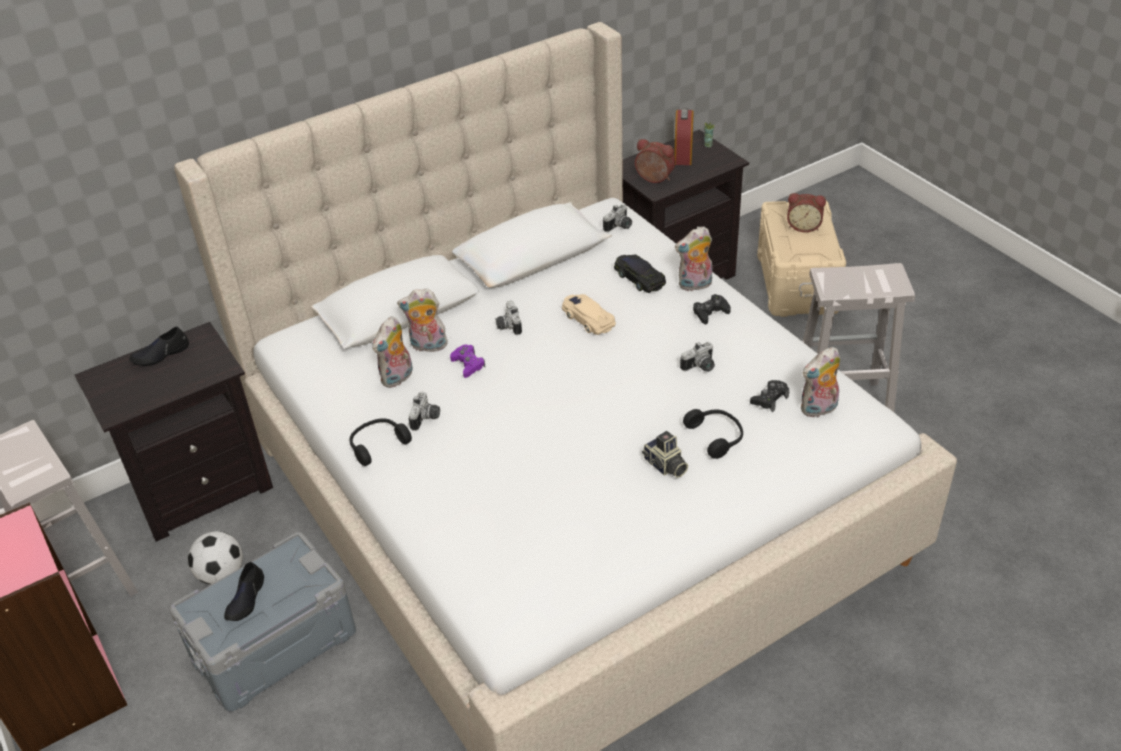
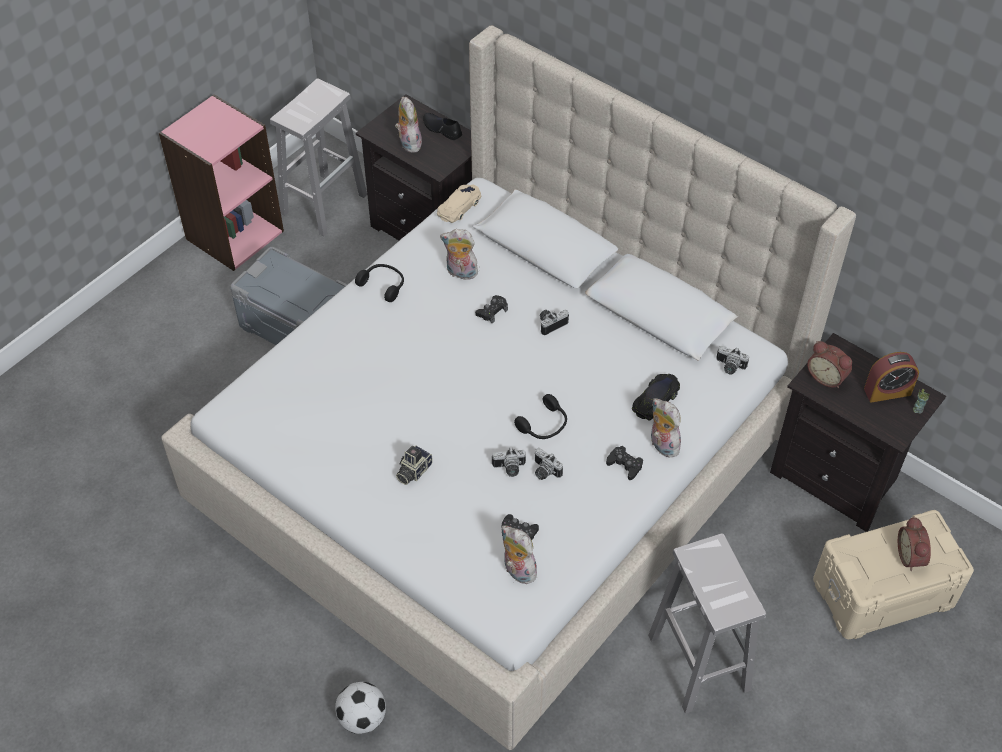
camera: 70 degrees right, 10 degrees up
football [188,531,243,585] -> football moved to [335,682,386,734]
black shoe [224,562,264,621] -> none
plush toy [397,288,449,352] -> plush toy moved to [395,97,422,152]
camera [408,392,440,431] -> camera moved to [492,448,526,477]
purple game controller [450,345,486,378] -> black game controller [475,295,508,323]
beige toy car [562,294,616,335] -> beige toy car moved to [437,184,481,223]
alarm clock [635,139,675,183] -> alarm clock turned 120 degrees clockwise [807,341,852,388]
black headphones [683,409,743,459] -> black headphones moved to [514,394,567,439]

